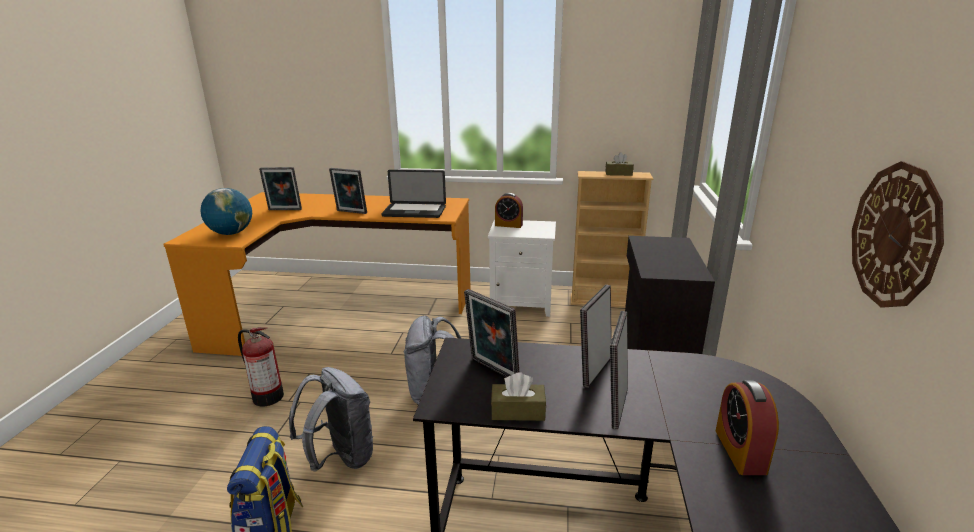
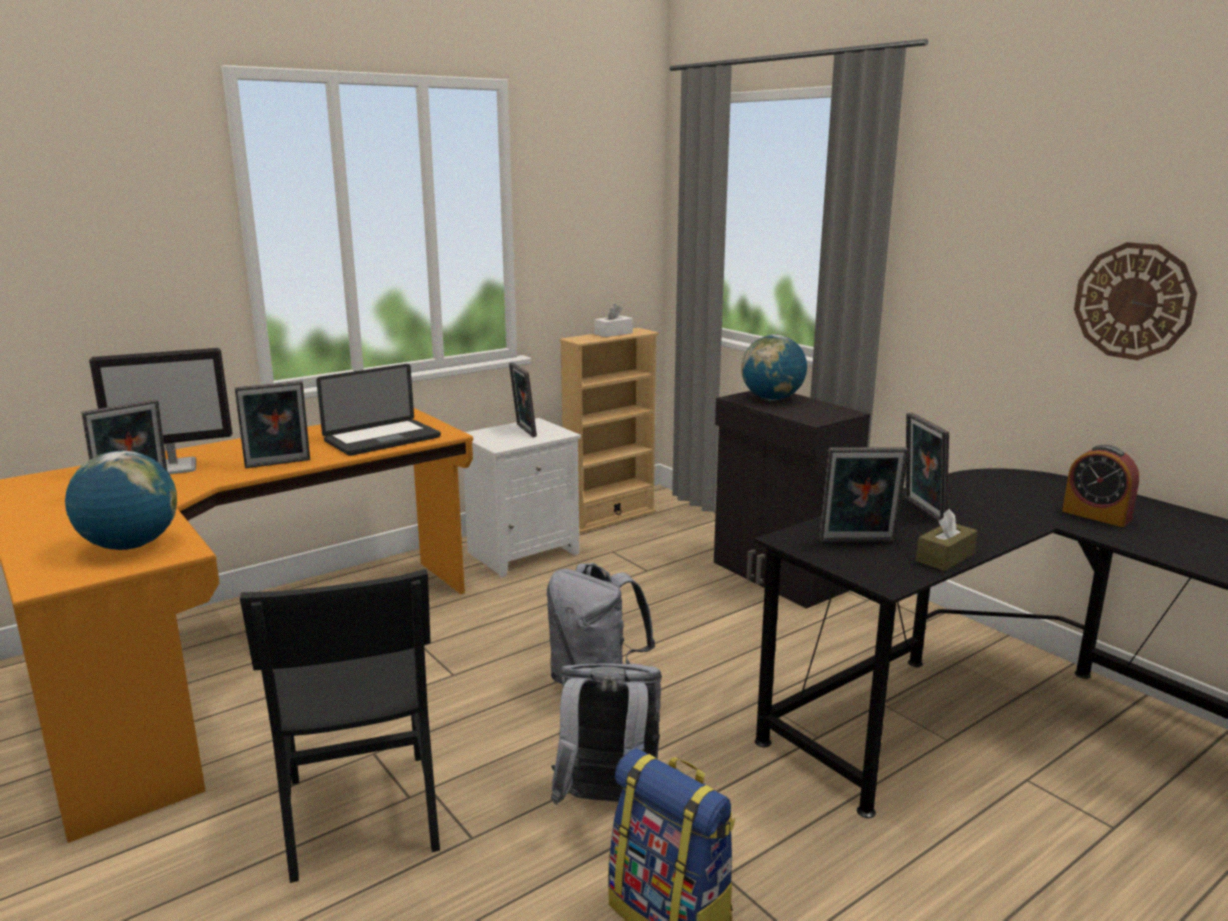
camera: 45 degrees left, 5 degrees down
fire extinguisher [238,327,284,406] -> black chair [240,569,440,883]
alarm clock [495,193,523,228] -> none
brown tissue box [605,152,634,176] -> white tissue box [594,304,633,337]
picture frame [610,311,628,429] -> picture frame moved to [509,363,537,437]
none -> monitor [89,348,232,474]
none -> globe [741,334,807,401]

